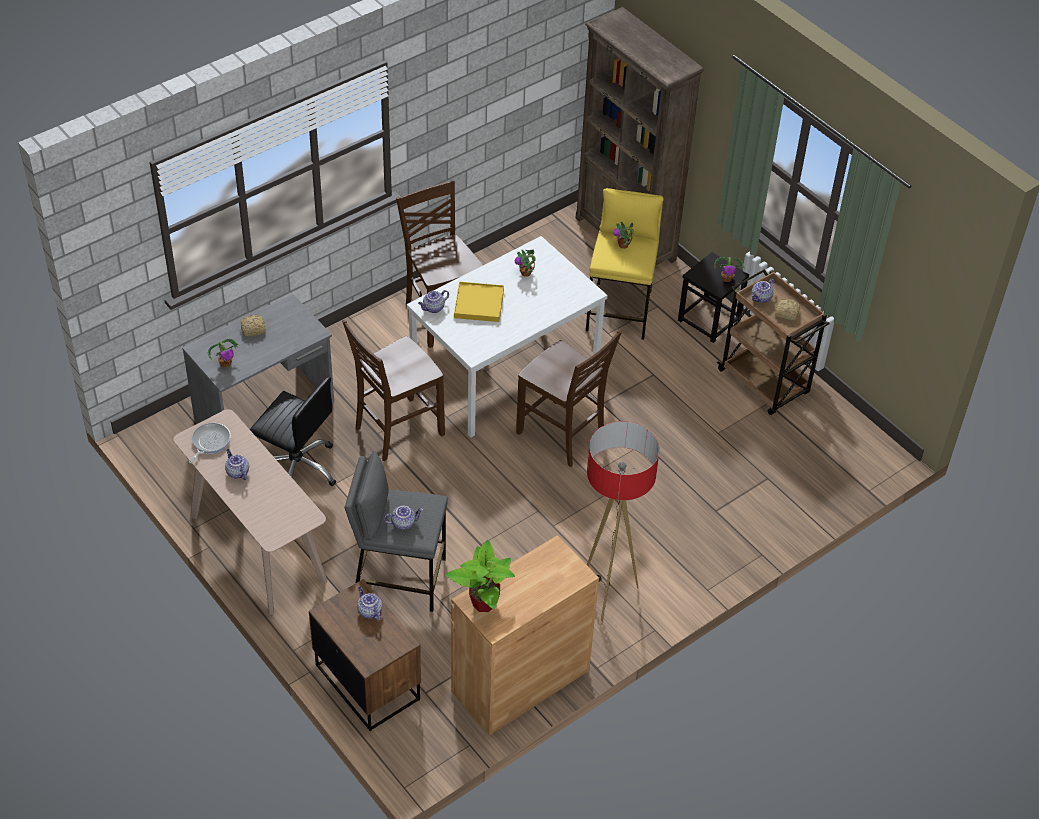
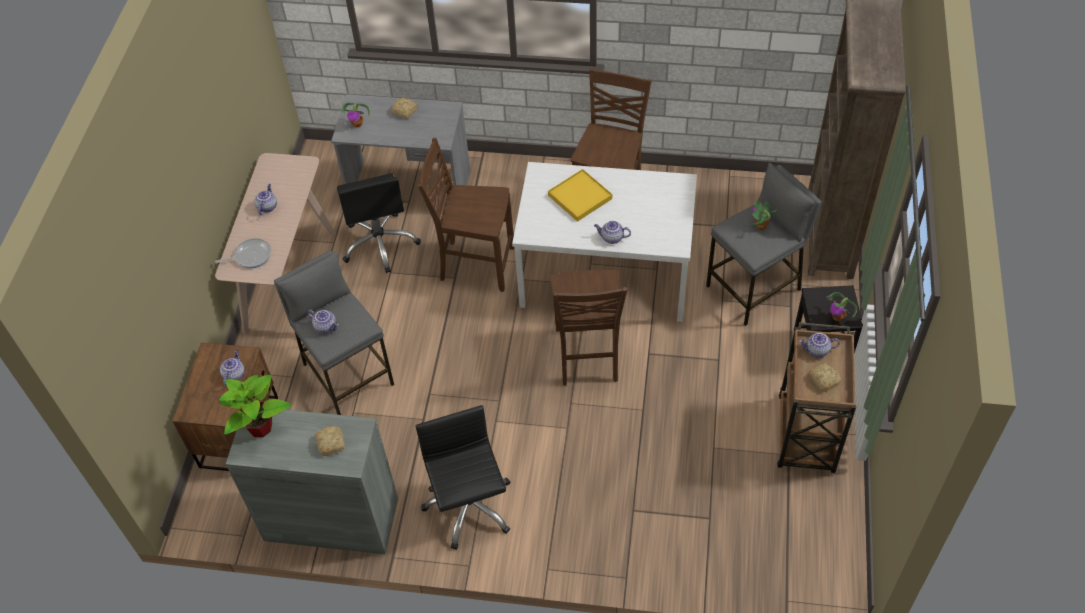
camera: 50 degrees right, 5 degrees up
frying pan [189,423,231,463] -> frying pan moved to [215,238,271,269]
teapot [418,290,449,313] -> teapot moved to [594,221,631,244]
brown cabinet [451,535,599,736] -> grey cabinet [226,410,398,554]
potted plant [515,249,536,277] -> none
yellow stool [586,188,664,340] -> grey stool [706,163,822,326]
floor lamp [587,421,660,621] -> black office chair [416,405,510,550]
none -> bread [315,426,345,456]

